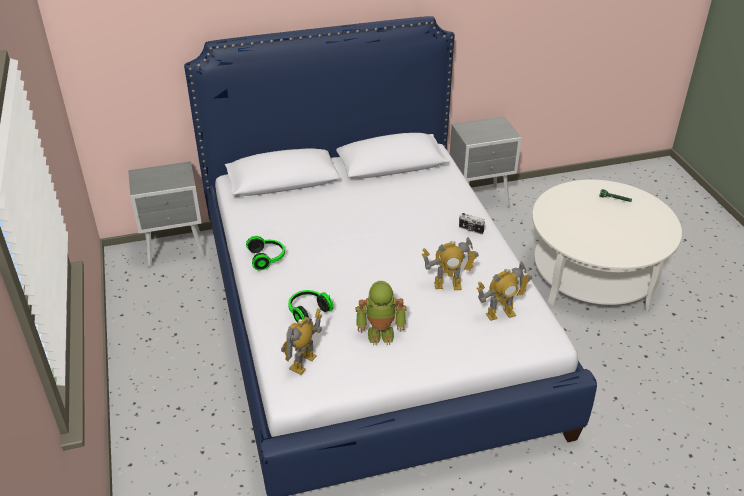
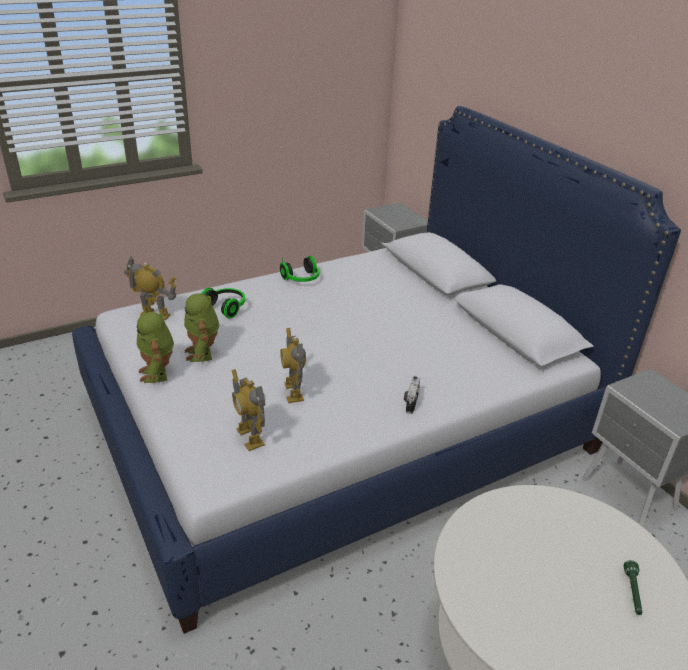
camera: 75 degrees right, 5 degrees down
none -> toy robot [136,312,174,383]

